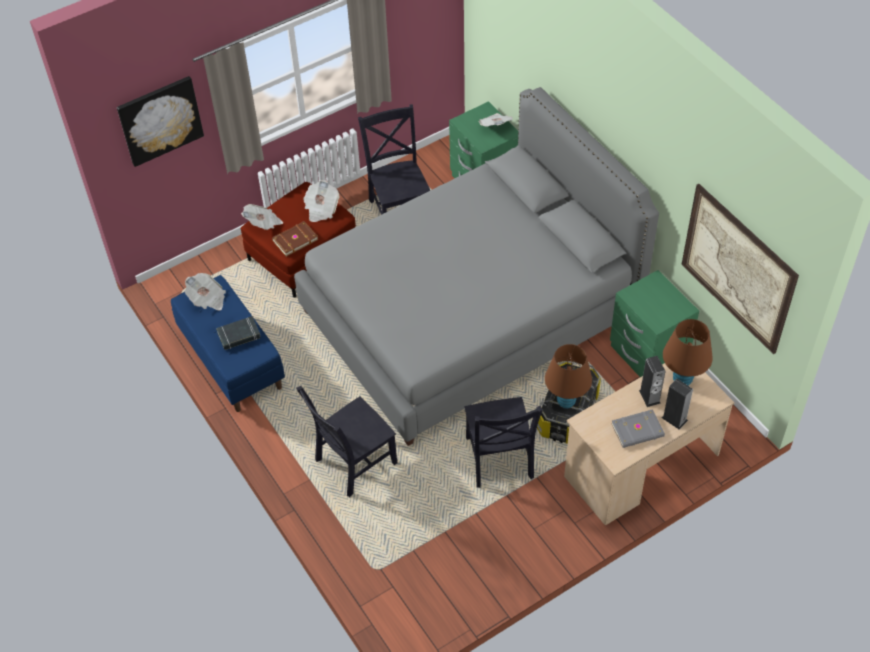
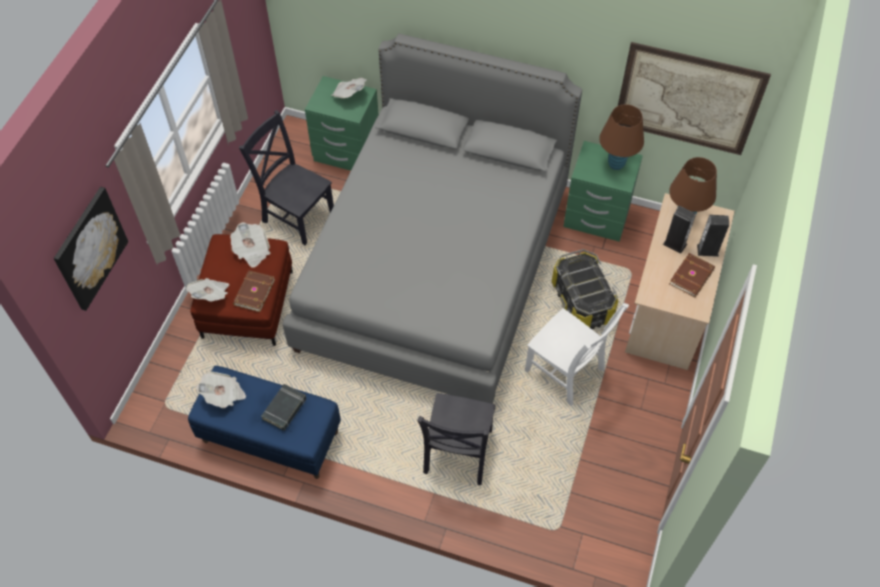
camera: 40 degrees left, 5 degrees up
black chair [464,397,543,488] -> white chair [525,303,629,406]
brown table lamp [545,344,592,409] -> brown table lamp moved to [599,104,644,170]
grey book [612,409,665,448] -> brown book [669,253,715,297]

